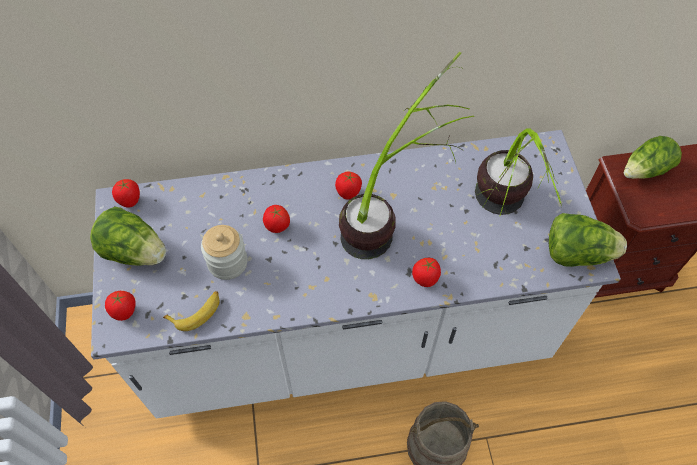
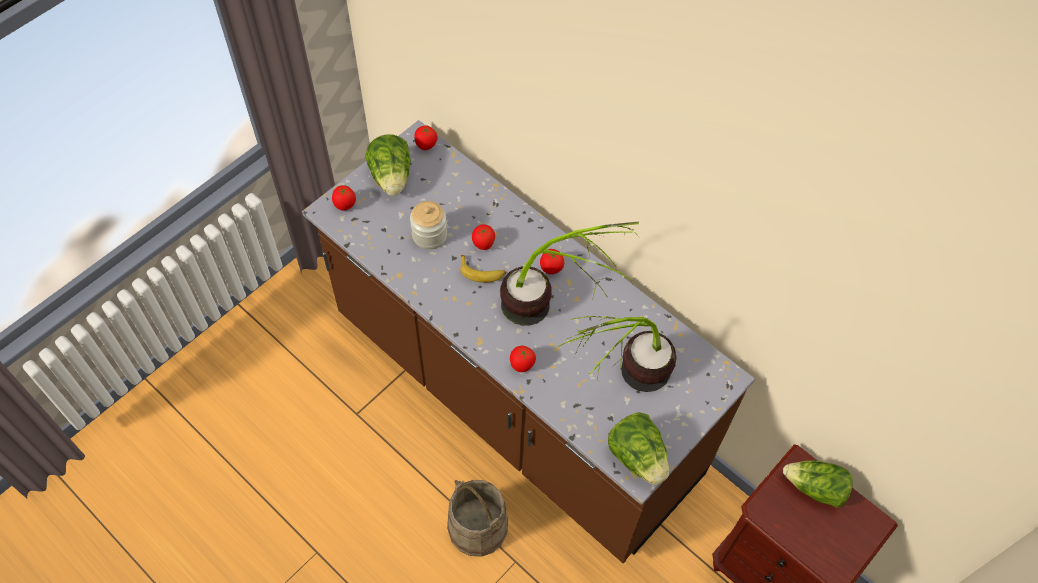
camera: 50 degrees right, 0 degrees up
white counter [91,130,621,419] -> brown counter [302,120,755,563]
banana [163,291,220,331] -> banana moved to [460,255,506,282]

